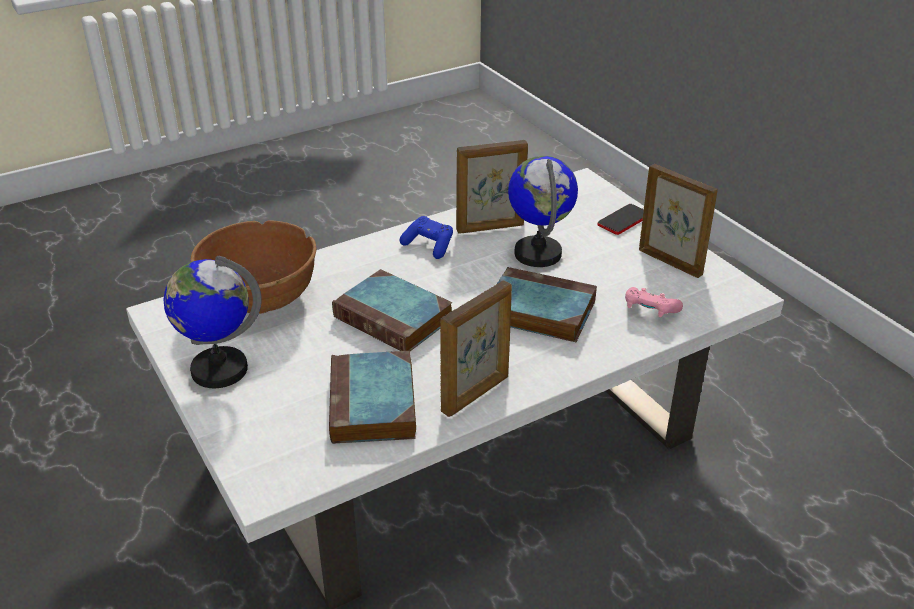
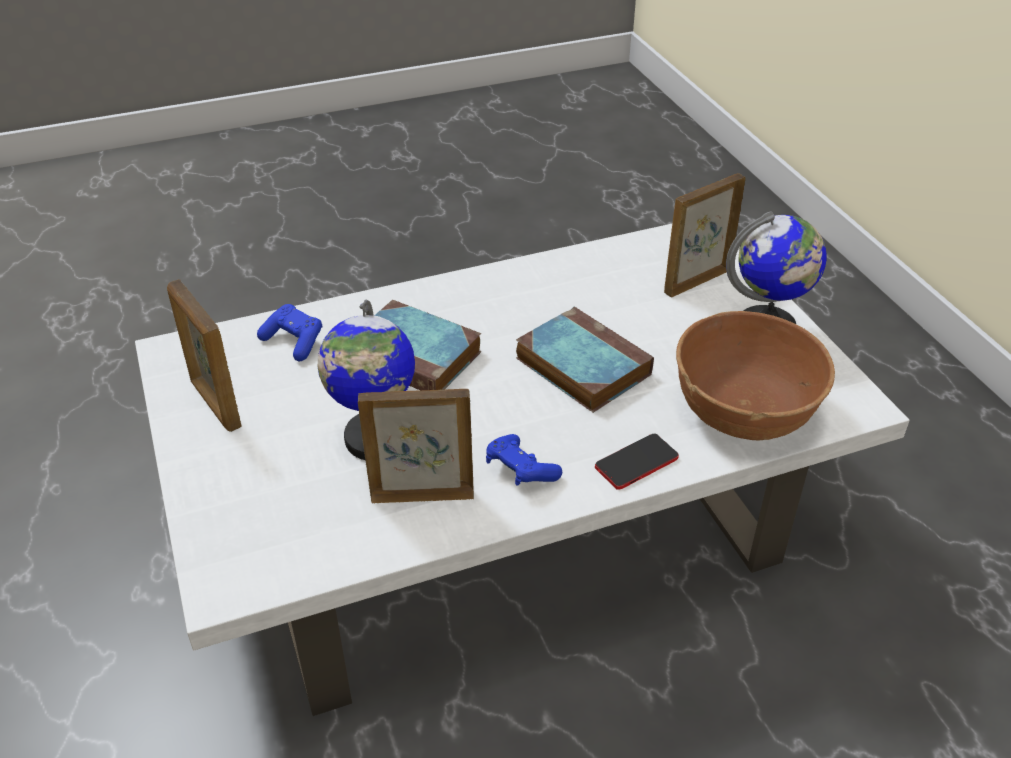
camera: 170 degrees left, 5 degrees up
book [329,351,416,444] -> none
picture frame [440,281,512,417] -> picture frame moved to [664,173,746,297]
phone [598,204,644,235] -> phone moved to [595,434,679,490]
pink game controller [625,287,683,317] -> blue game controller [257,304,323,361]

